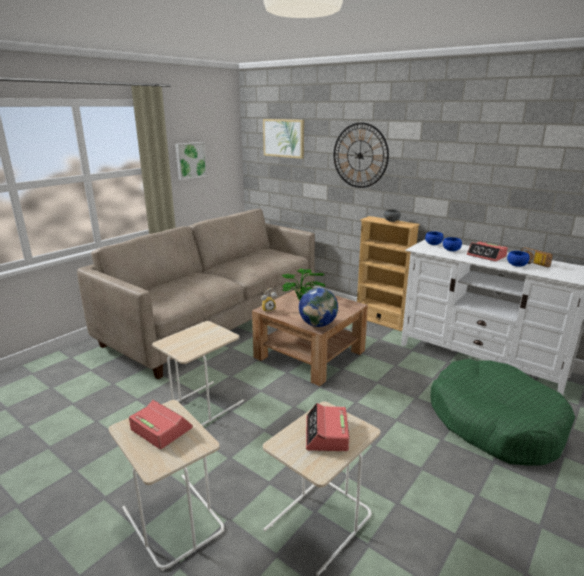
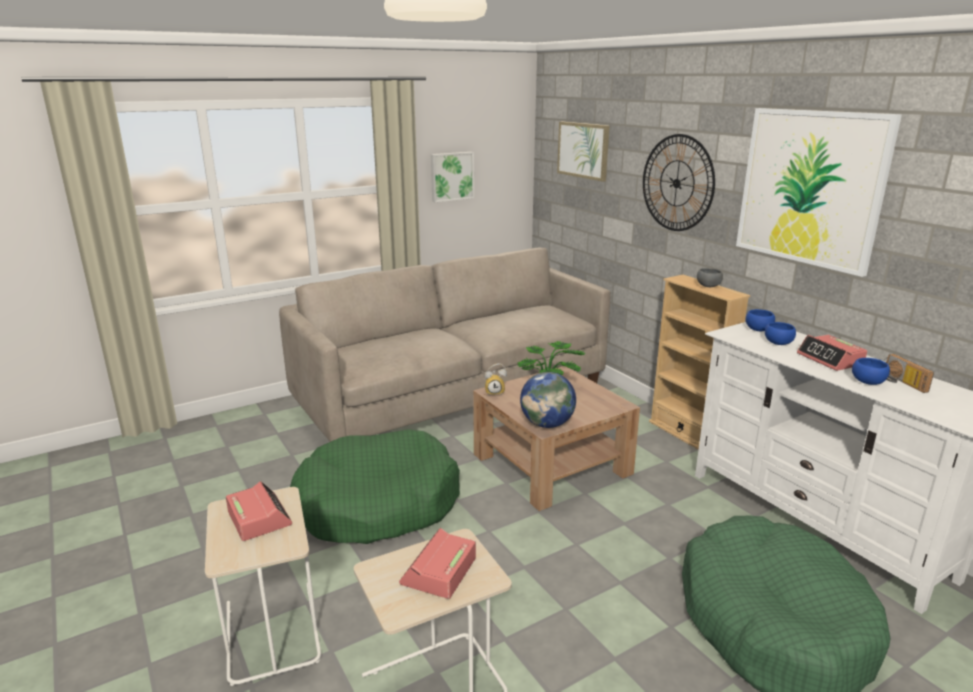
camera: 20 degrees right, 0 degrees up
beige side table [152,321,244,426] -> green dog bed [290,429,460,544]
none -> picture [736,108,902,277]

